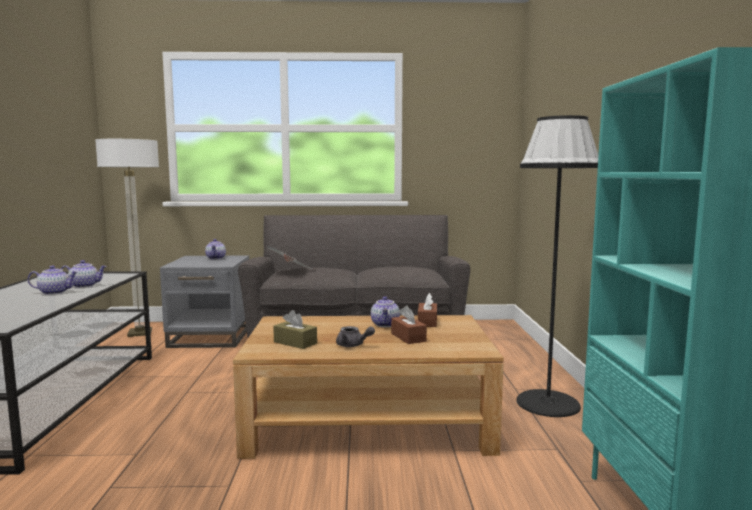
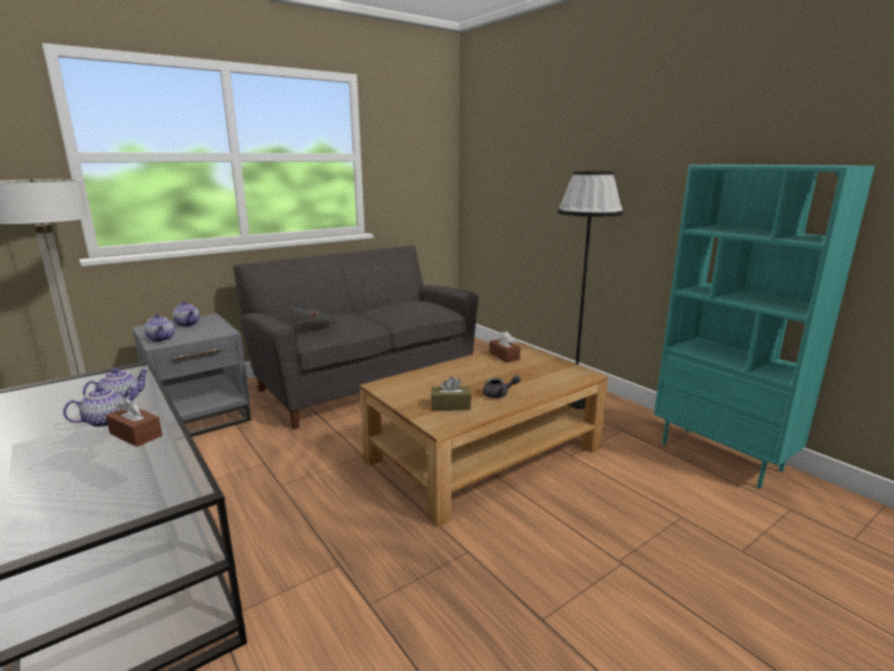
camera: 35 degrees left, 10 degrees up
teapot [371,296,400,327] -> teapot moved to [144,314,175,342]
brown tissue box [391,305,427,344] -> brown tissue box moved to [106,397,162,447]

